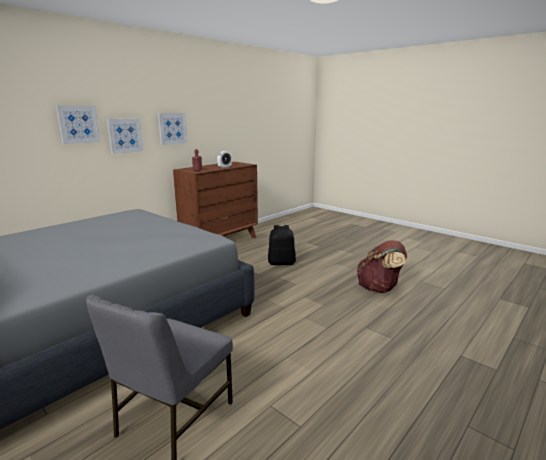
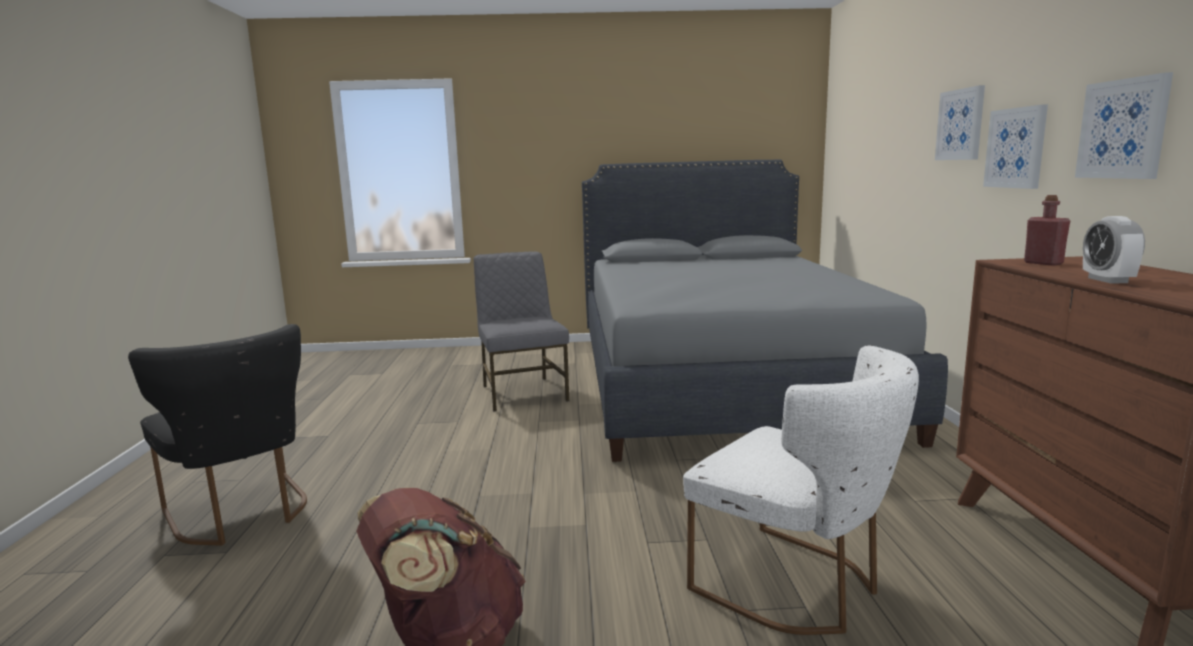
camera: 135 degrees right, 5 degrees down
black backpack [268,225,296,265] -> white chair [683,346,919,635]
none -> black chair [128,324,307,546]

